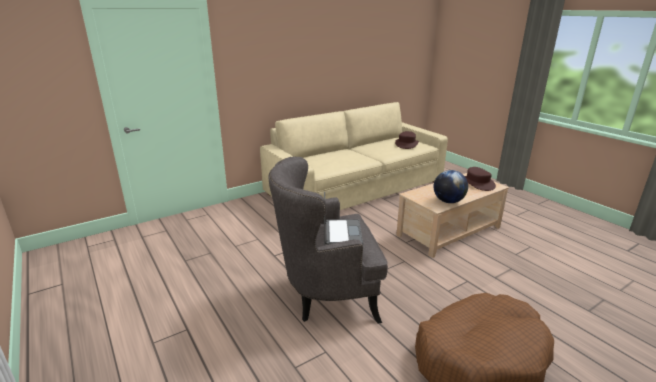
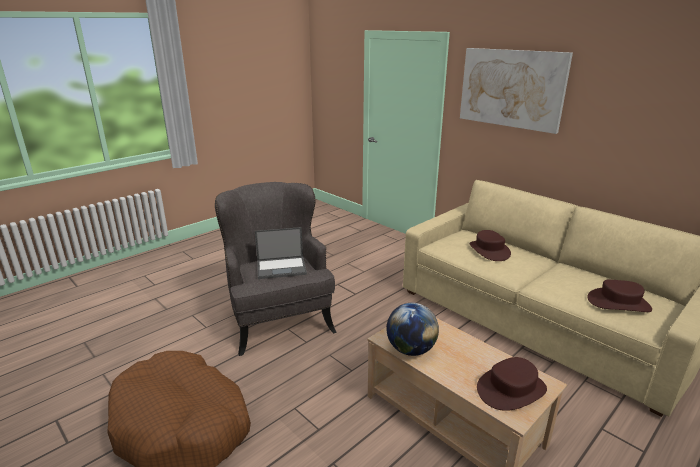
camera: 80 degrees right, 0 degrees up
none -> picture [460,48,573,134]
none -> brown hat [470,230,511,261]

